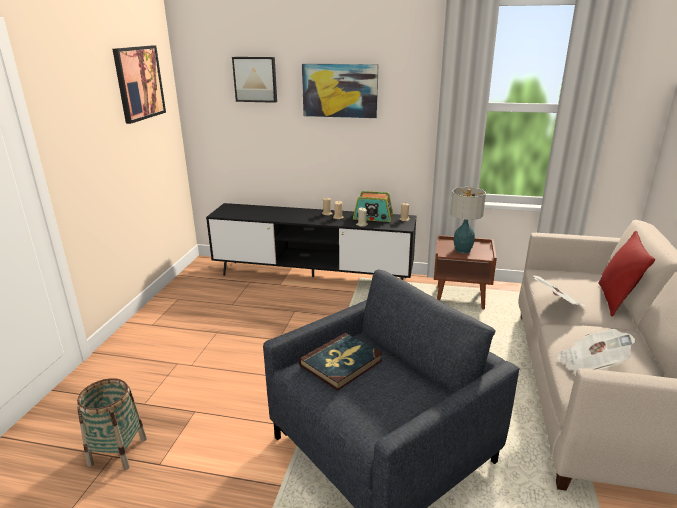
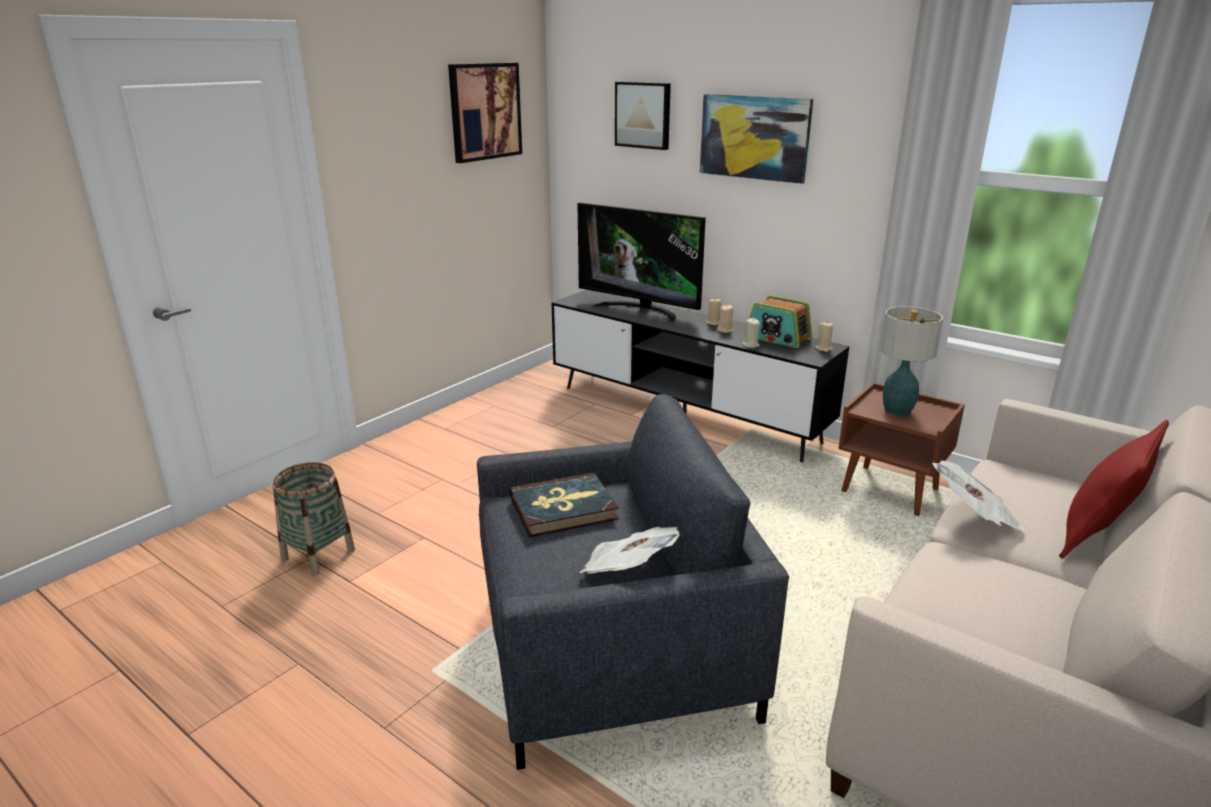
camera: 25 degrees right, 0 degrees up
newspaper [556,329,636,374] -> newspaper moved to [580,527,679,574]
none -> television [577,202,706,322]

